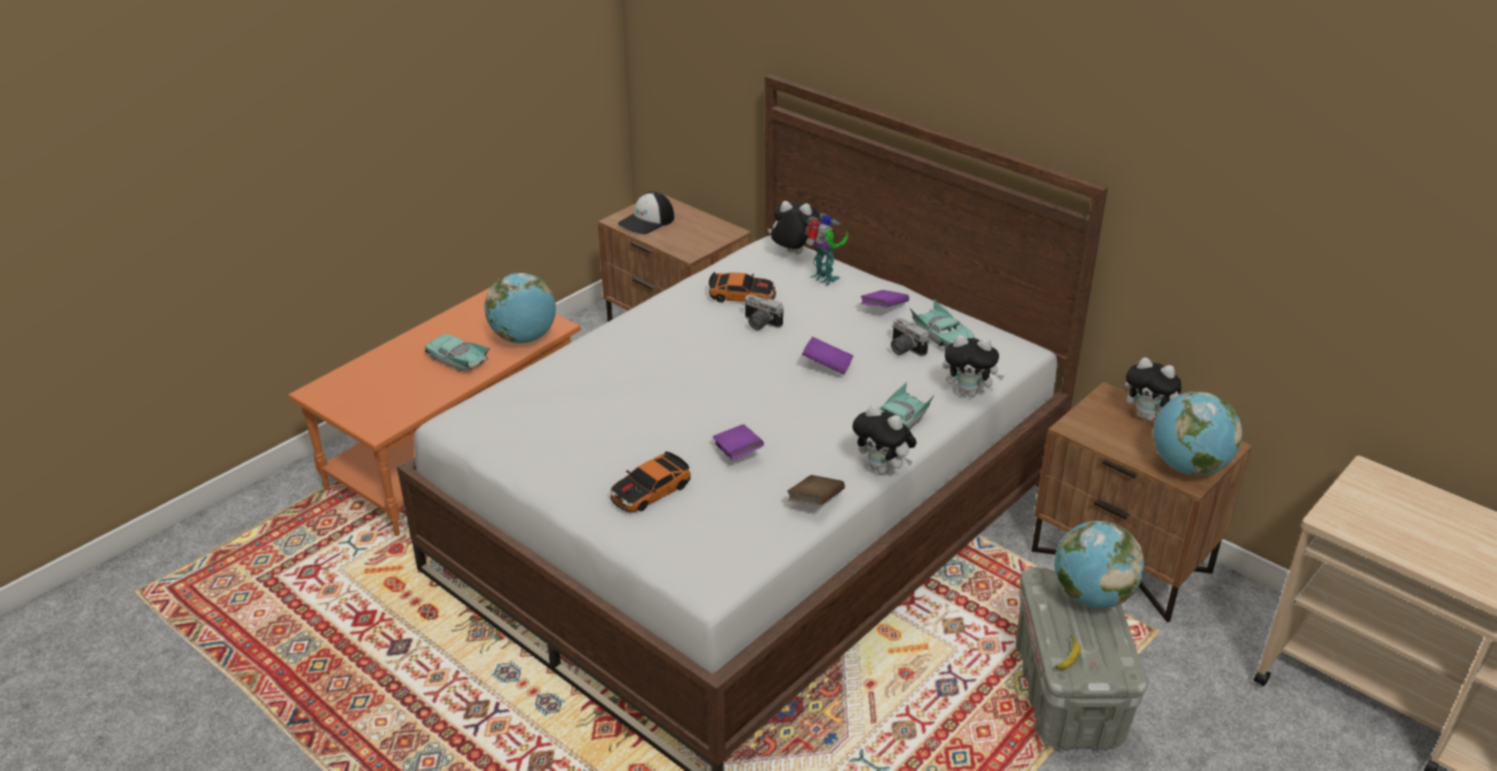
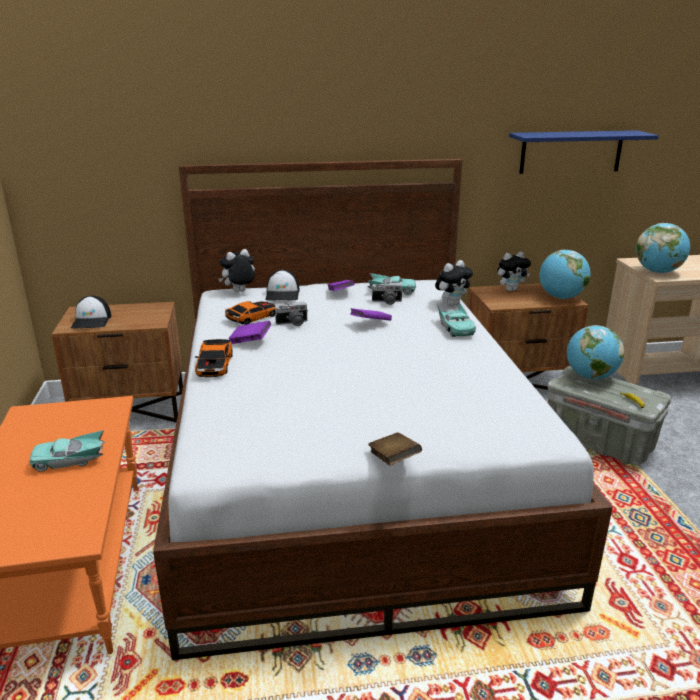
camera: 50 degrees left, 10 degrees down
globe [484,273,556,343] -> globe moved to [636,223,690,273]
toy car [610,451,691,512] -> toy car moved to [195,339,233,377]
purple book [713,424,764,460] -> purple book moved to [229,321,271,344]
brown book [787,475,845,505] -> brown book moved to [368,433,422,466]
toy robot [805,213,848,286] -> cap [266,270,300,301]
plush toy [852,404,917,474] -> none
none -> blue shelf [509,130,659,174]

